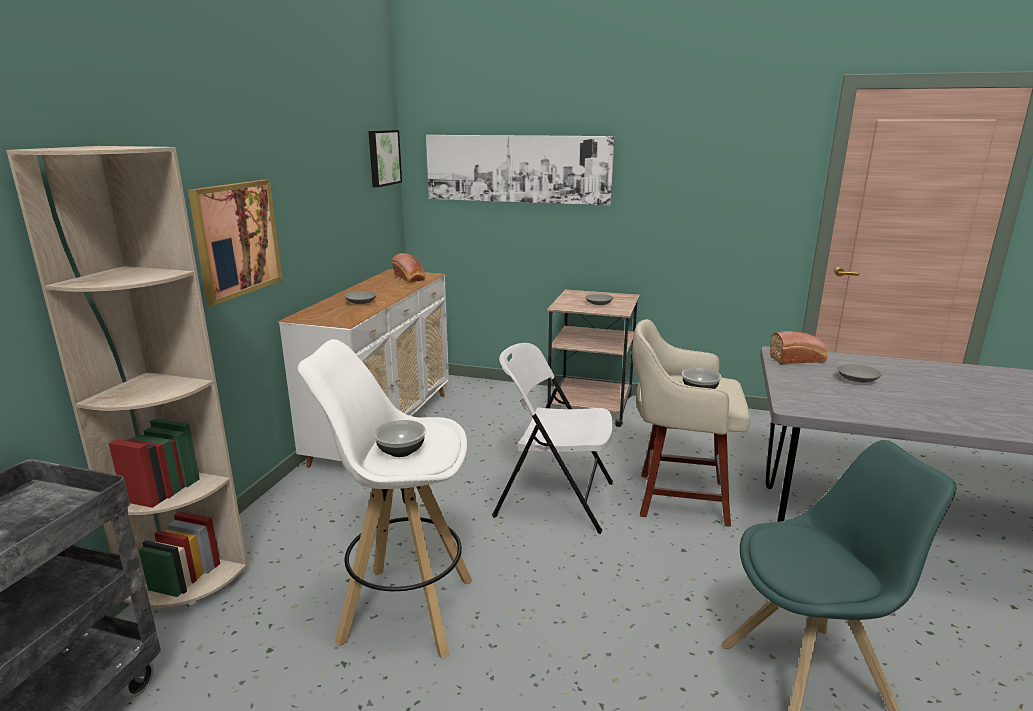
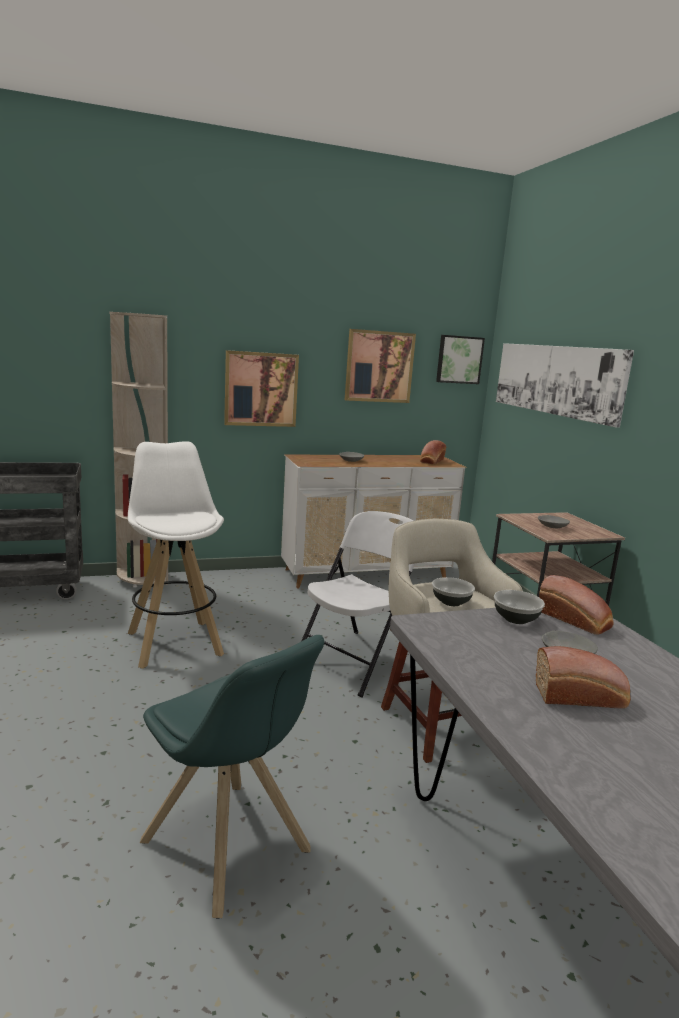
camera: 55 degrees right, 5 degrees down
bowl [373,420,426,457] -> bowl moved to [494,590,545,624]
white chair [492,343,613,534] -> white chair turned 60 degrees clockwise [301,511,415,698]
none -> picture [345,329,416,403]
none -> bread [536,646,630,709]

